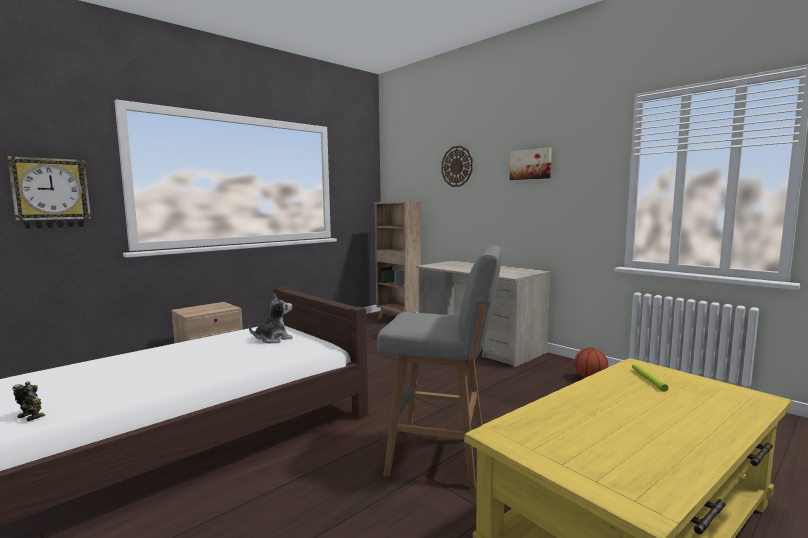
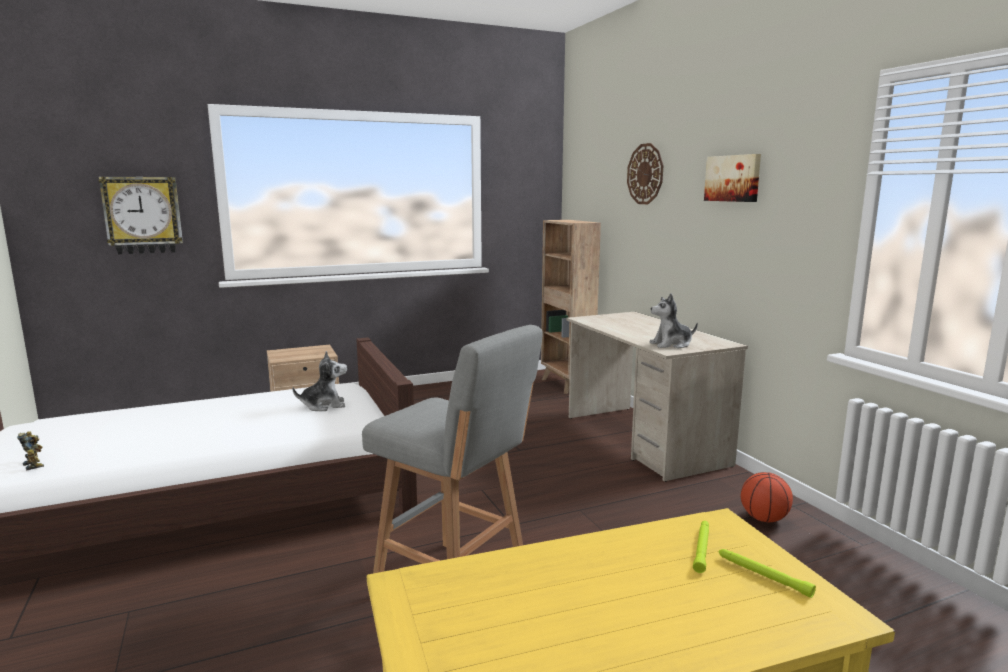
camera: 20 degrees right, 5 degrees up
none -> plush toy [649,293,698,348]
none -> green flashlight [719,549,816,598]

